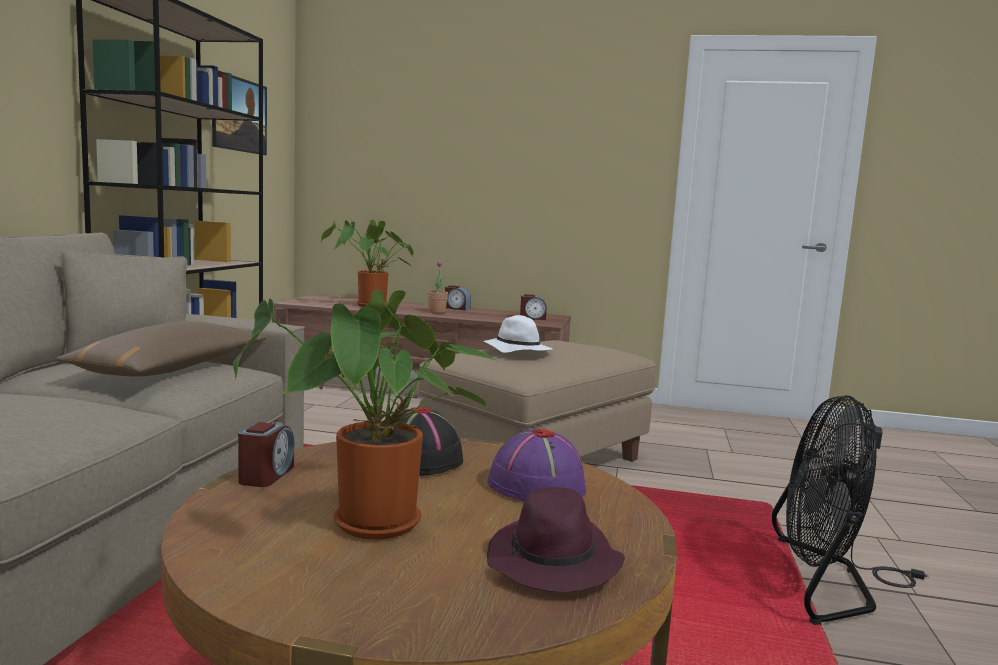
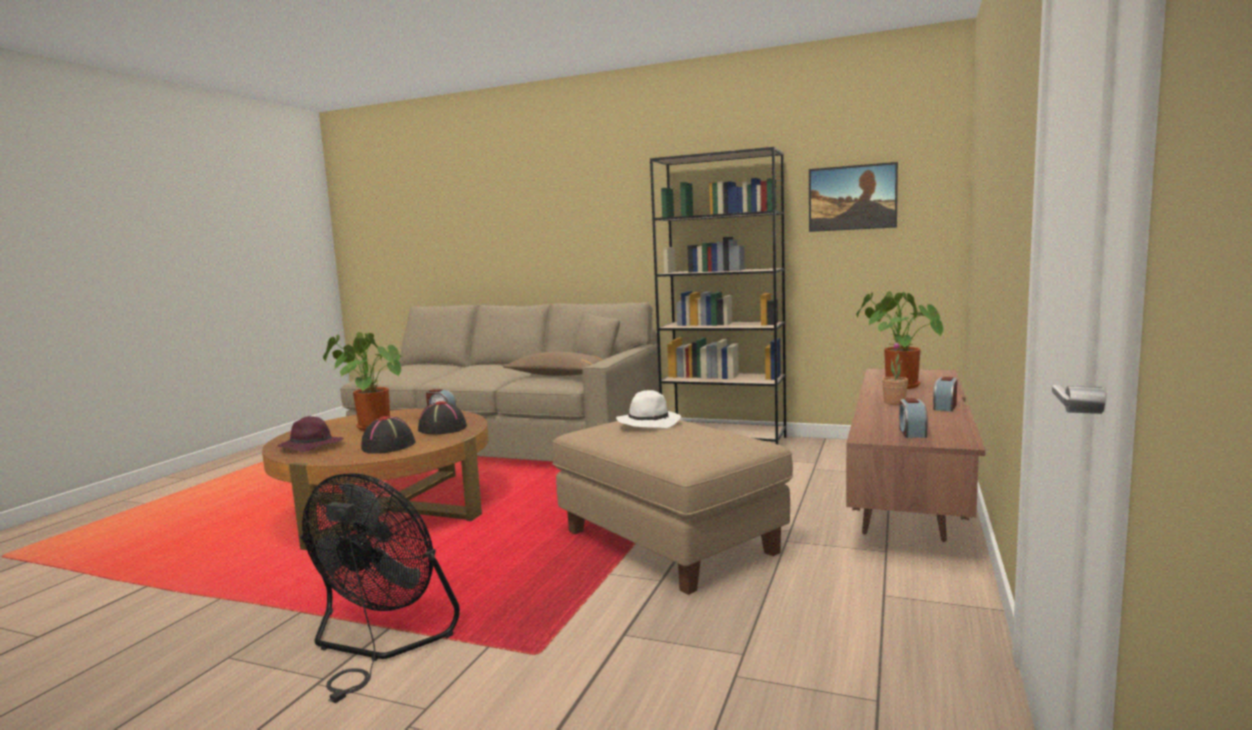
camera: 100 degrees right, 0 degrees up
purple hat [487,429,586,501] -> black hat [361,416,415,454]

